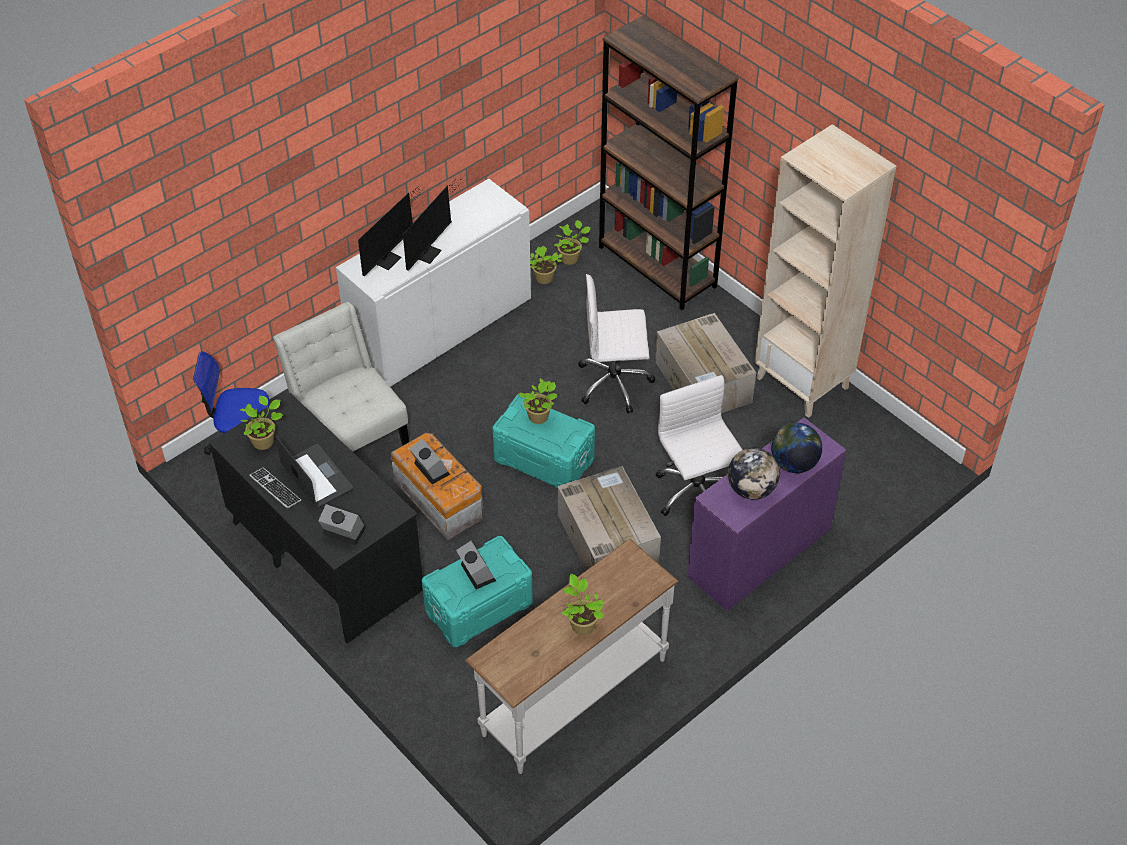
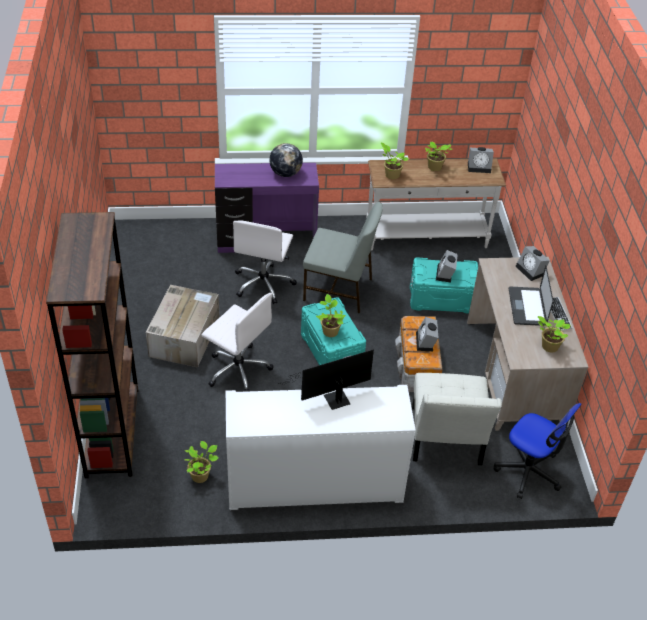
camera: 145 degrees left, 5 degrees down
black desk [209,393,423,643] -> beige desk [467,257,588,431]
monitor [358,186,423,276] -> none
potted plant [554,220,591,265] -> potted plant moved to [381,143,409,179]
cardboard box [558,466,661,571] -> grey chair [303,202,383,313]
beige bookcase [754,124,896,418] -> none
globe [771,423,822,473] -> none
none -> alarm clock [468,147,494,173]

